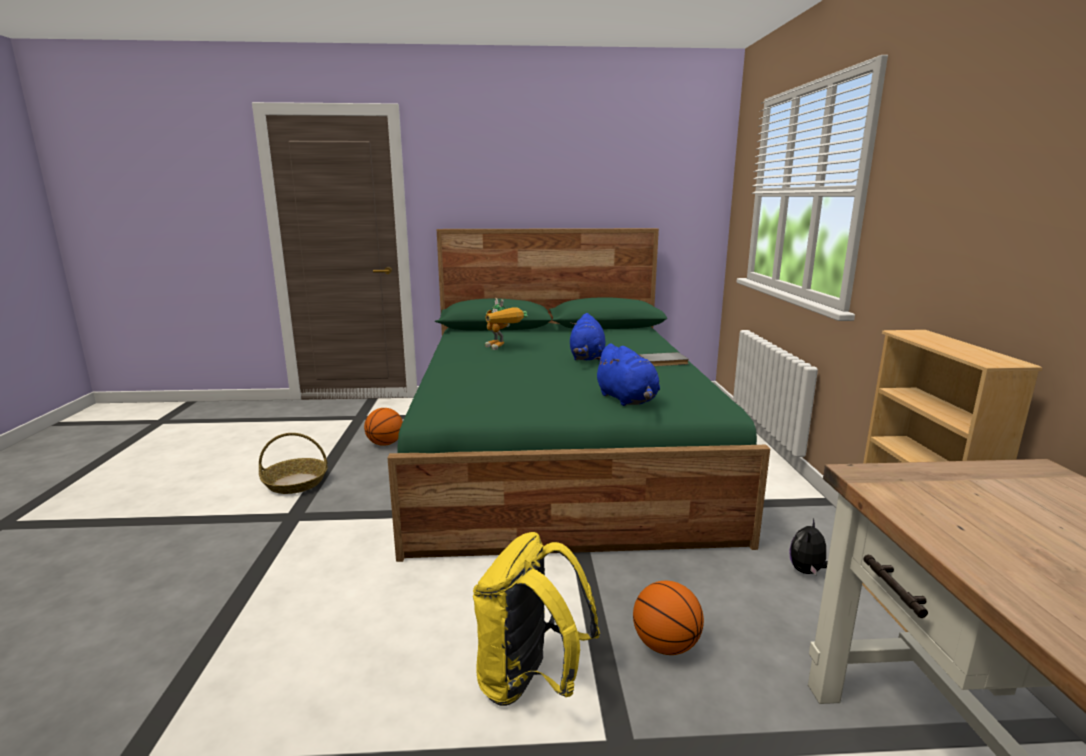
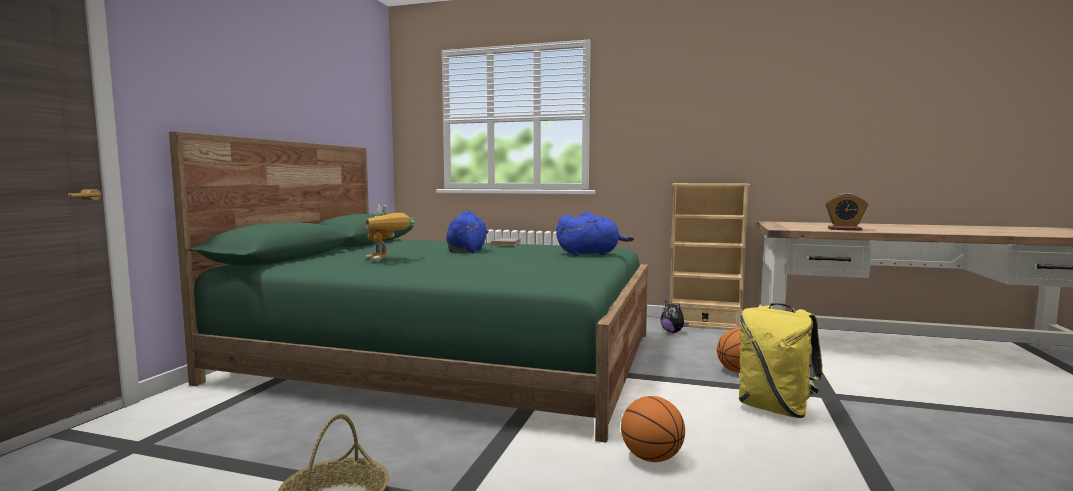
camera: 70 degrees left, 10 degrees down
basketball [364,408,403,446] -> basketball moved to [621,396,685,462]
toy robot [485,298,527,350] -> toy robot turned 60 degrees clockwise [365,205,415,262]
blue plush toy [570,313,605,361] -> blue plush toy turned 105 degrees counterclockwise [446,210,489,253]
none -> alarm clock [825,193,868,231]

